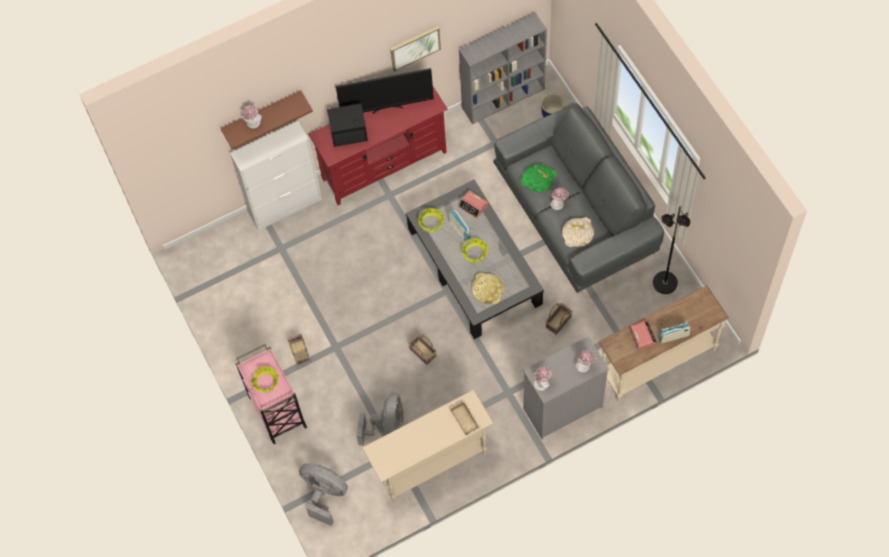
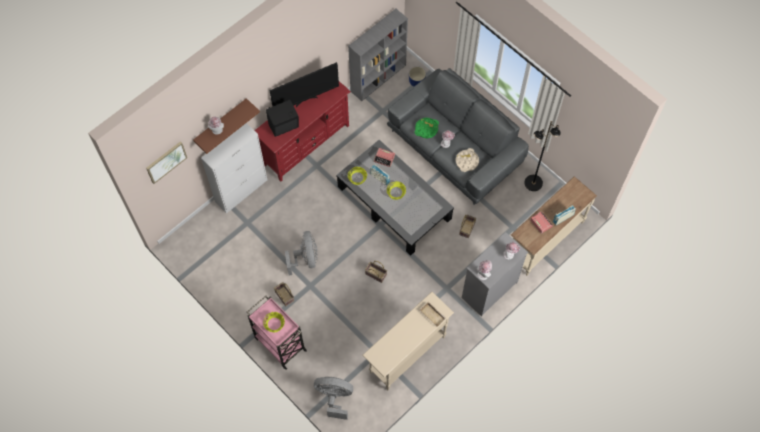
camera: 20 degrees left, 0 degrees up
grey fan [356,393,403,446] -> grey fan moved to [285,231,318,275]
picture [390,26,441,72] -> picture moved to [146,141,187,184]
yellow tray [472,273,504,304] -> none

